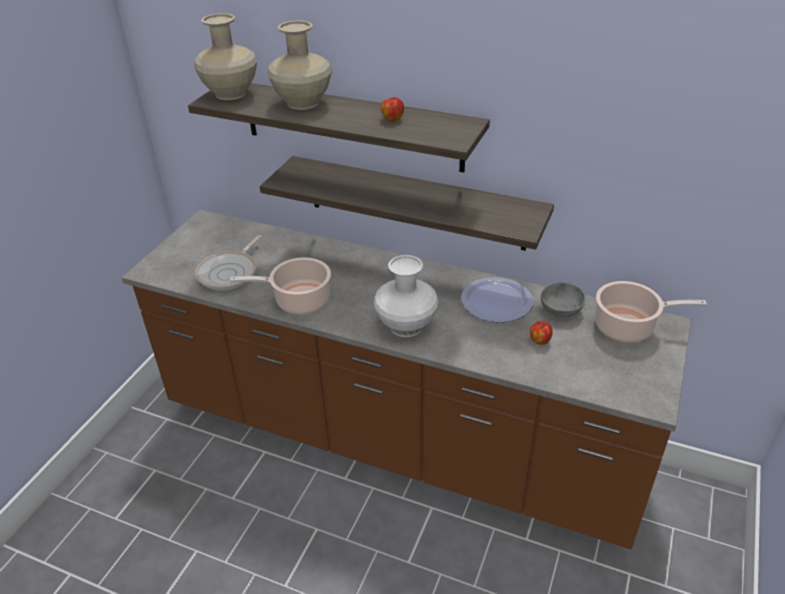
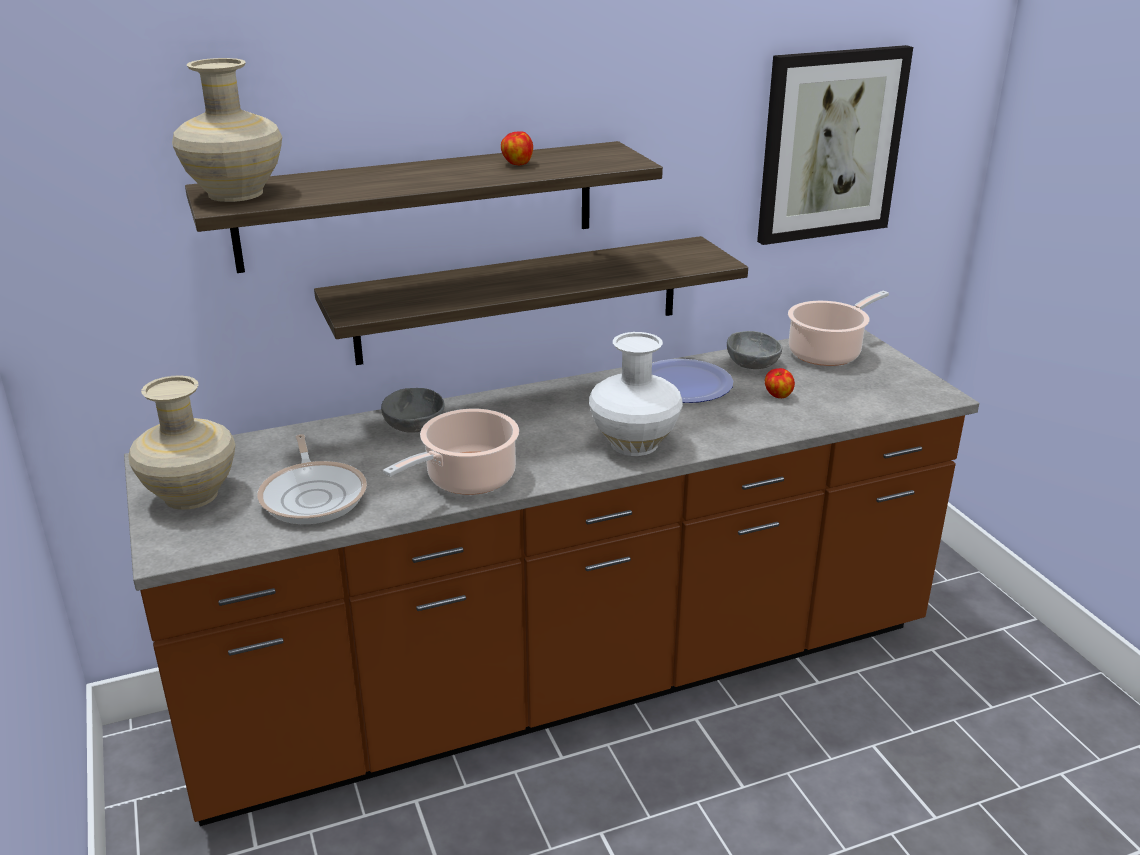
camera: 45 degrees left, 10 degrees down
beige vase [268,21,332,110] -> beige vase moved to [128,375,235,510]
none -> grey bowl [381,388,445,432]
none -> picture [757,45,913,245]

